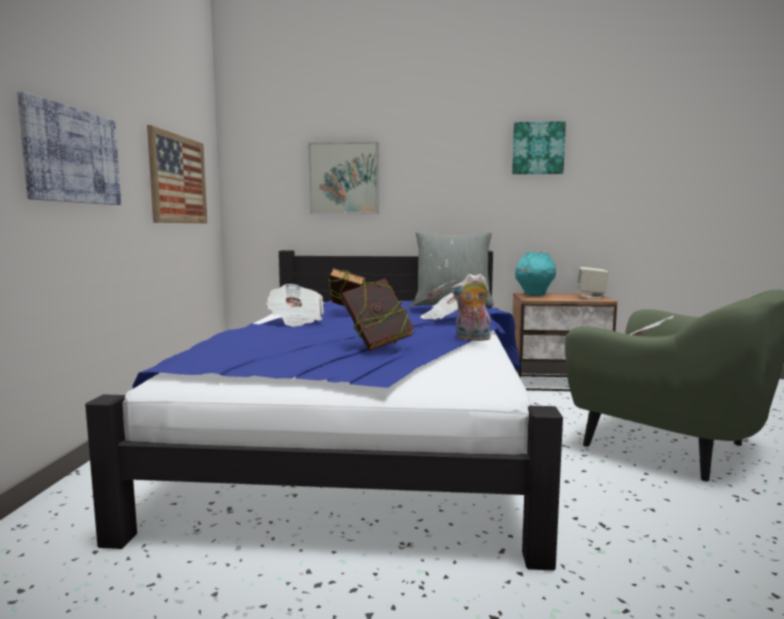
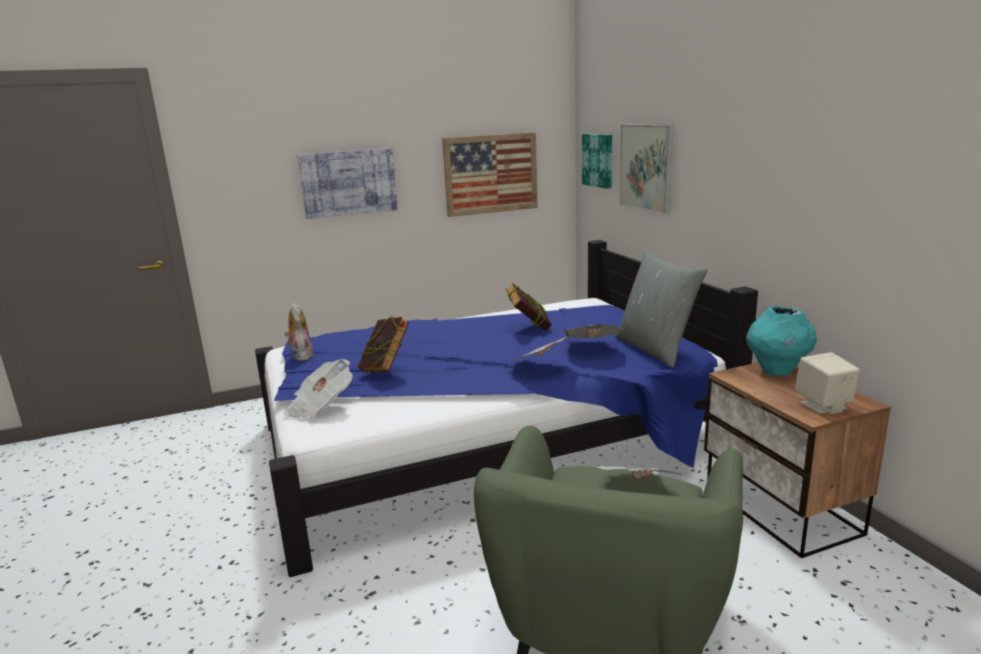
camera: 65 degrees right, 10 degrees up
newspaper [266,284,323,327] -> newspaper moved to [283,359,353,418]
plush toy [451,274,490,342] -> plush toy moved to [285,303,314,361]
picture [512,121,566,174] -> picture moved to [582,134,612,189]

